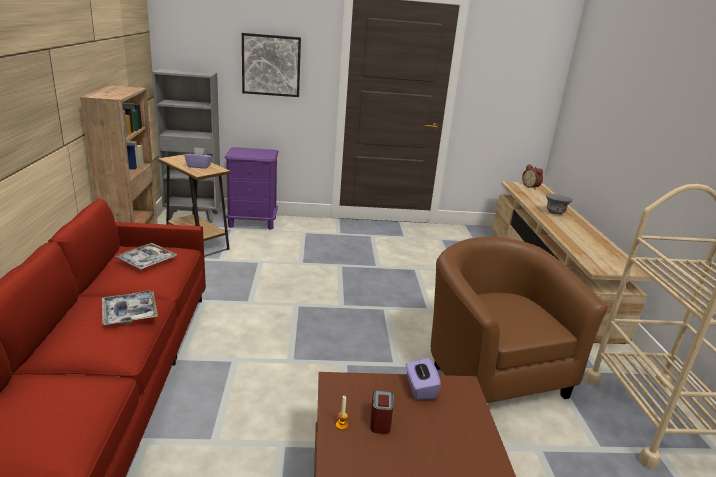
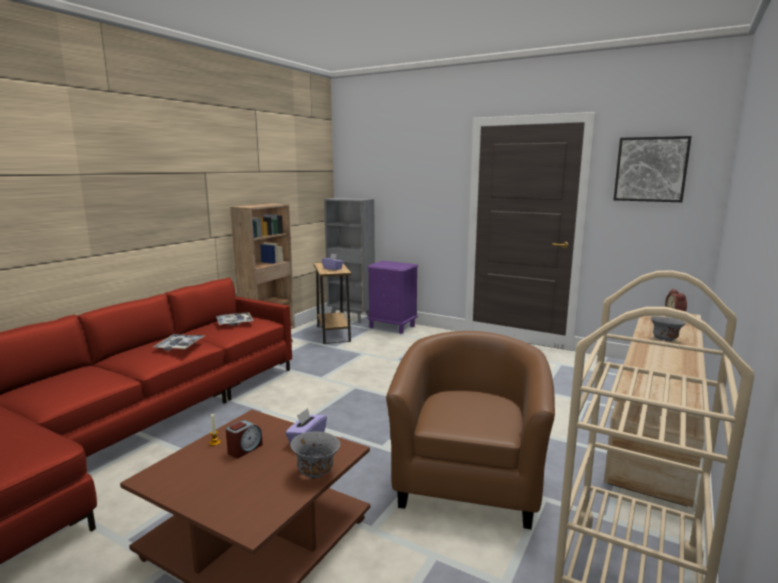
camera: 35 degrees right, 10 degrees down
picture [242,33,301,97] -> picture moved to [614,136,692,202]
none -> grey bowl [290,432,340,479]

